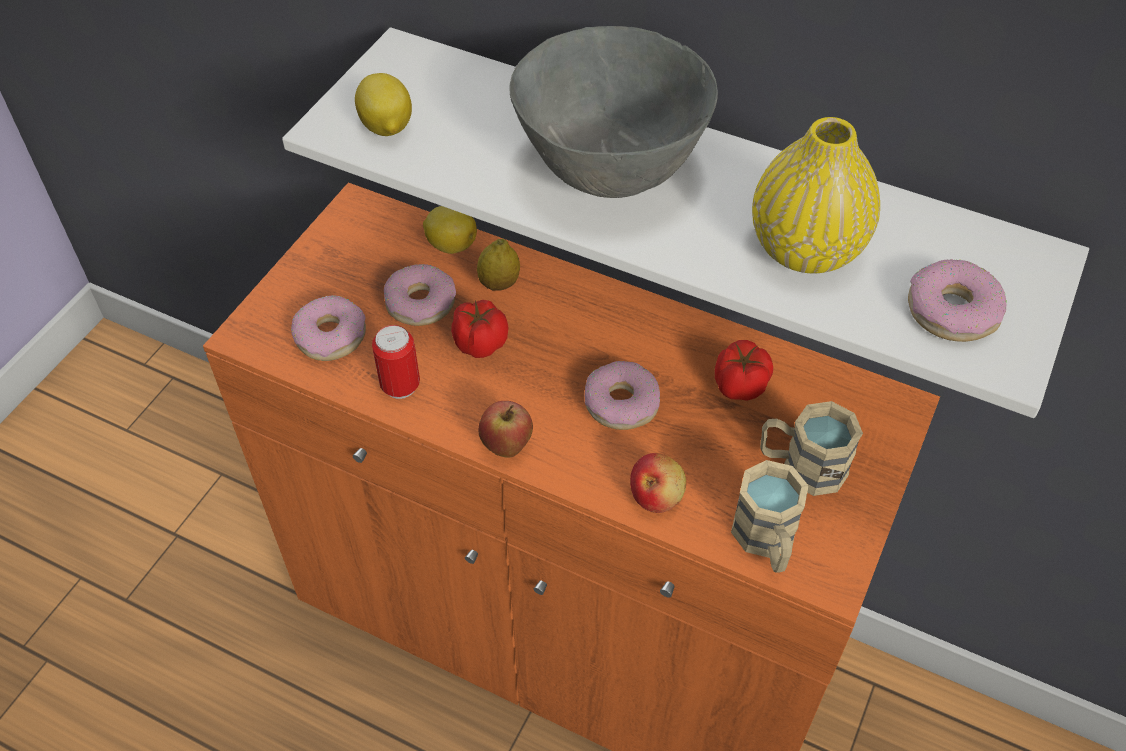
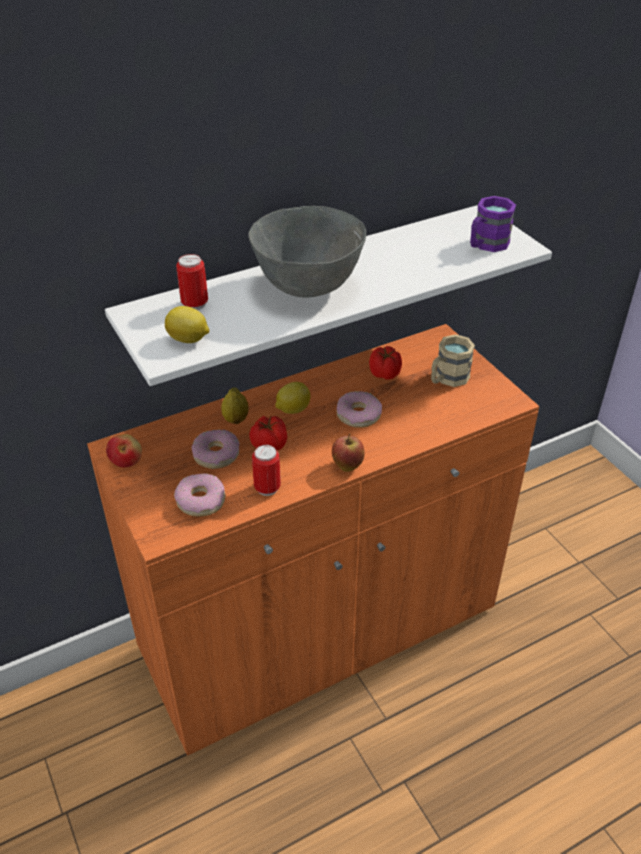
camera: 55 degrees left, 10 degrees down
lemon [423,206,477,254] -> lemon moved to [275,382,311,414]
apple [630,453,686,513] -> apple moved to [106,434,142,468]
beige mug [731,460,809,573] -> none
yellow vase [752,117,880,274] -> none
donut [908,260,1007,342] -> purple mug [470,196,516,252]
none -> can [176,254,208,310]

